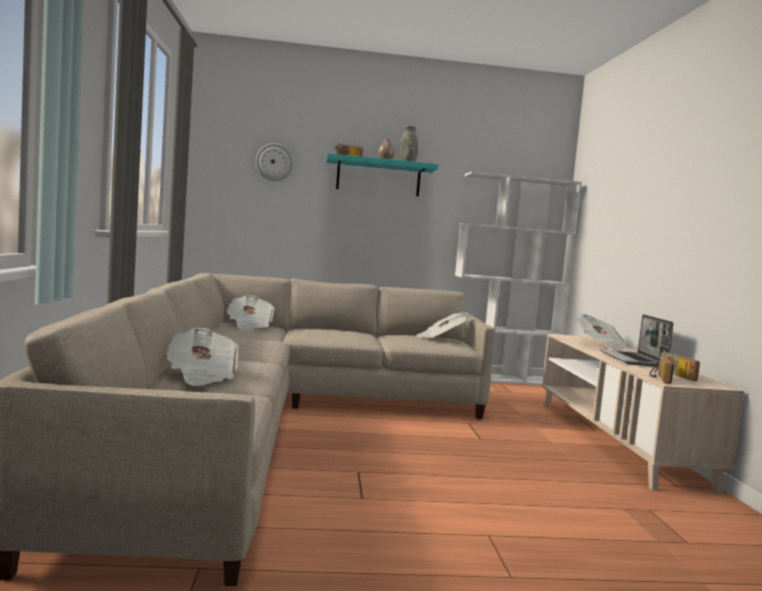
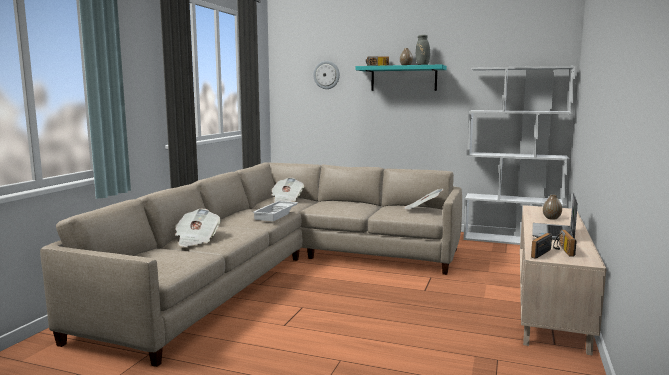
camera: 25 degrees right, 5 degrees up
newspaper [578,314,628,351] -> vase [543,195,562,220]
none -> white tray [253,201,298,221]

